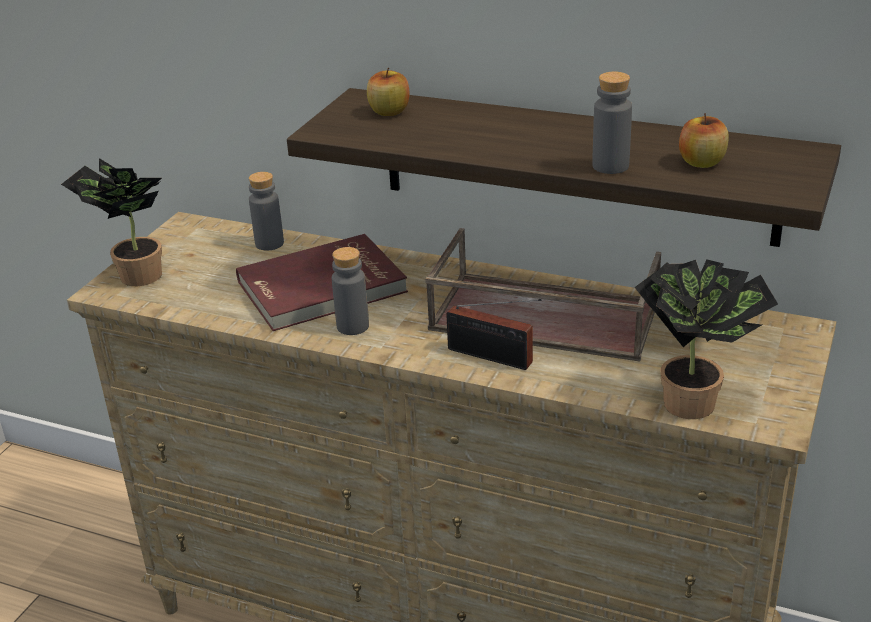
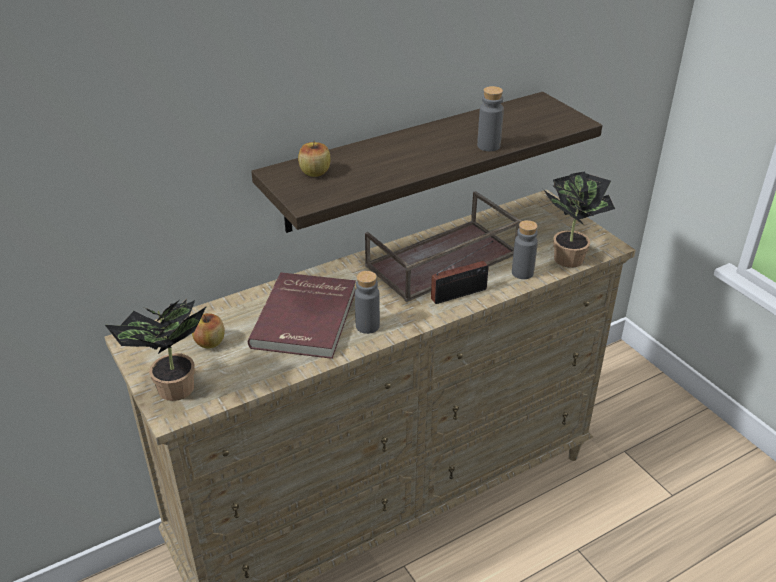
camera: 55 degrees left, 5 degrees up
grey bottle [249,172,284,251] -> grey bottle moved to [512,220,538,279]
apple [679,113,729,168] -> apple moved to [192,313,225,348]

